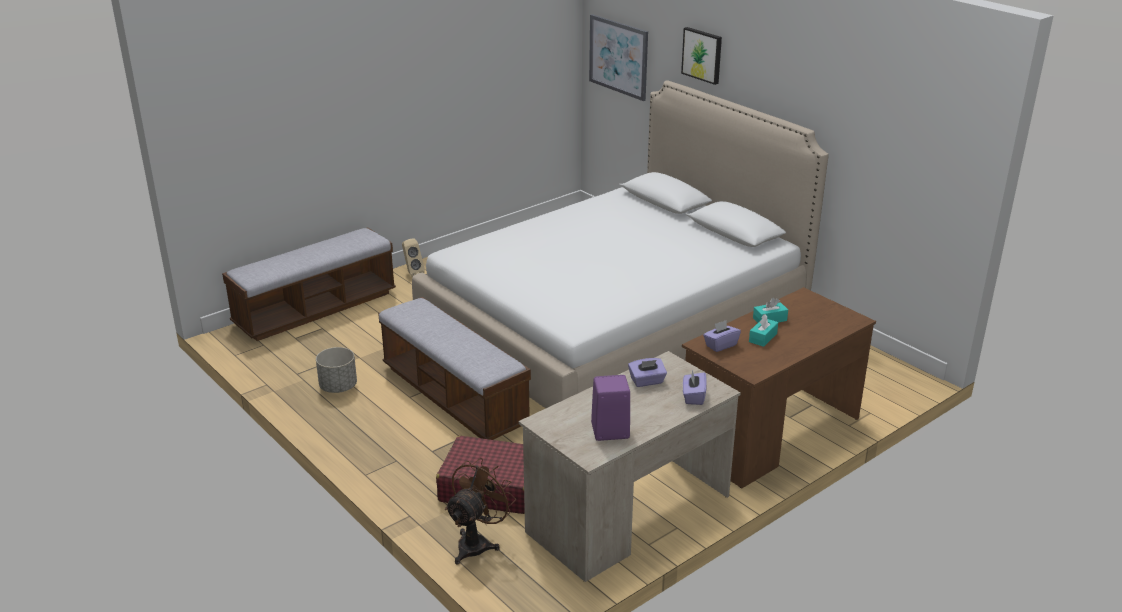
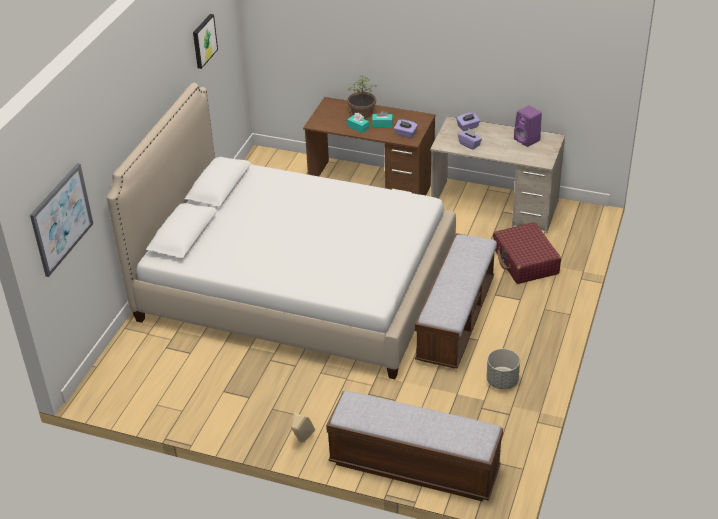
camera: 120 degrees left, 10 degrees up
brown fan [445,458,516,565] -> none
picture [681,27,722,85] -> picture moved to [193,14,218,69]
none -> potted plant [347,76,376,119]

